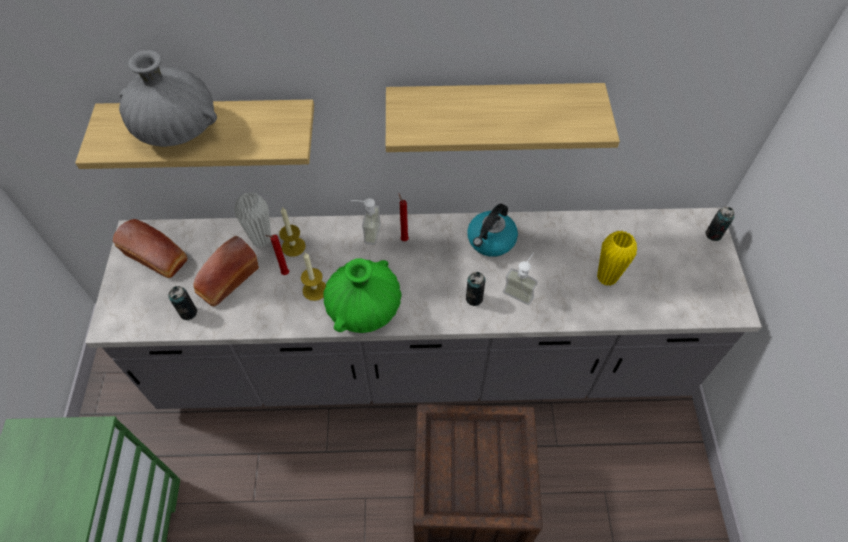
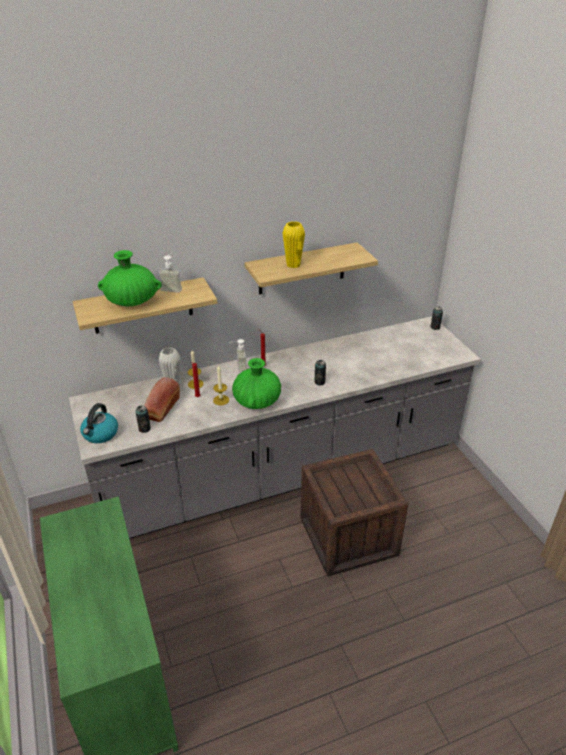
camera: 20 degrees left, 20 degrees down
bread [113,219,188,278] -> none
grey vase [119,50,217,147] -> green vase [98,250,162,306]
kettle [467,204,518,257] -> kettle moved to [80,403,118,443]
soap dispenser [503,252,538,305] -> soap dispenser moved to [158,252,182,293]
yellow vase [597,231,637,286] -> yellow vase moved to [282,221,305,268]

